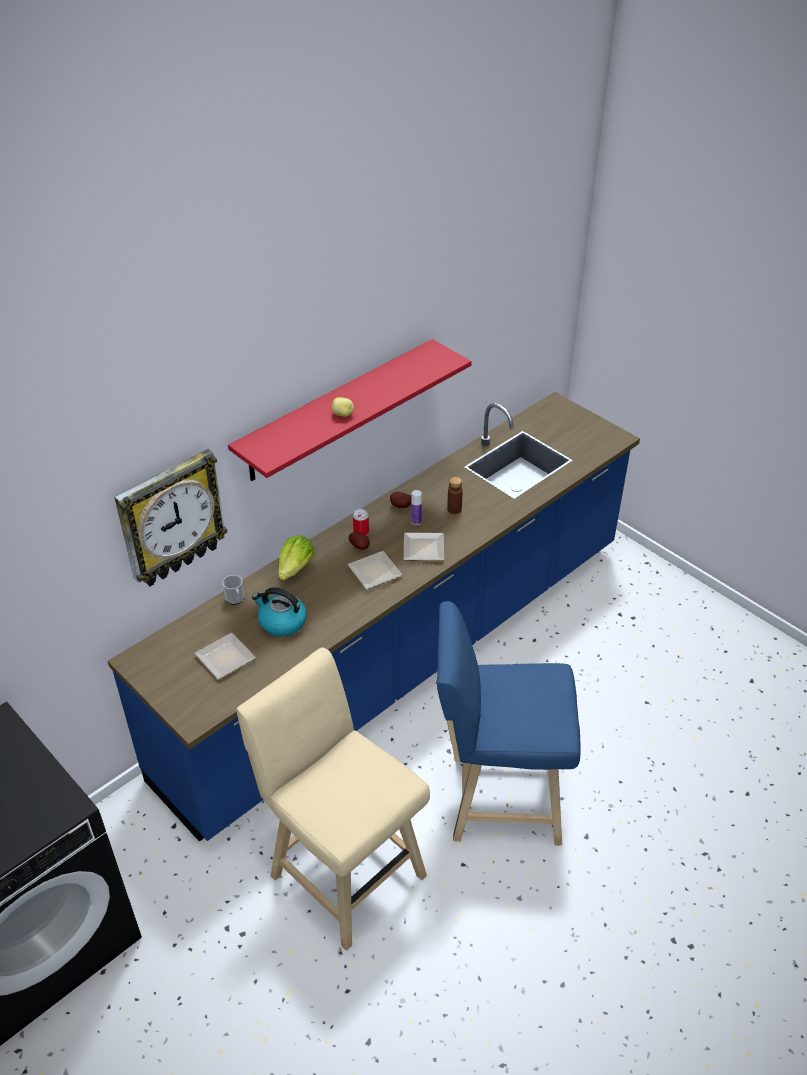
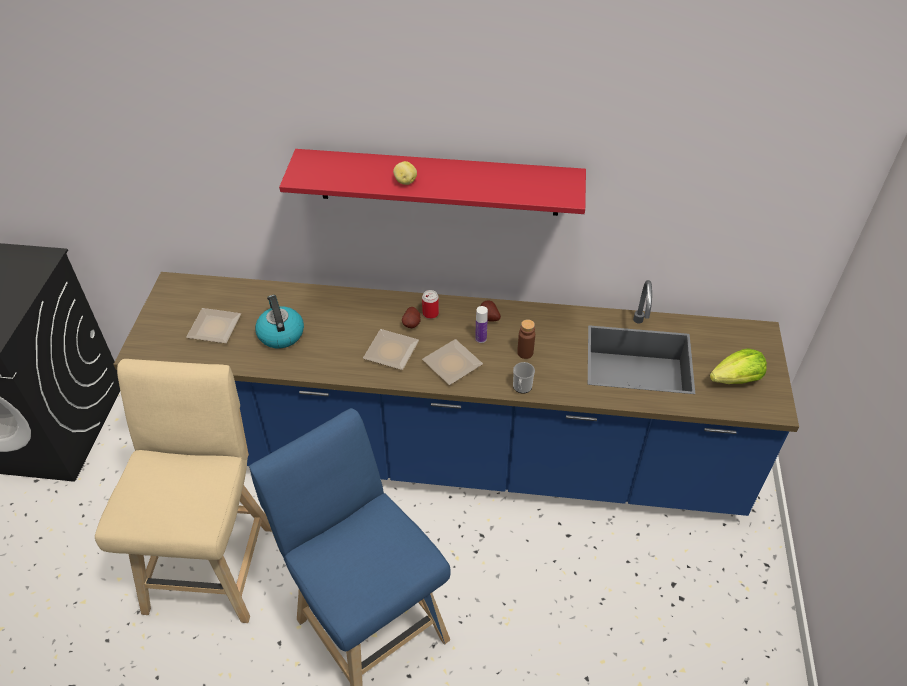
camera: 50 degrees right, 5 degrees up
wall clock [114,449,228,586] -> none
mug [222,575,244,605] -> mug moved to [513,362,535,394]
lettuce [278,535,314,580] -> lettuce moved to [710,348,767,384]

